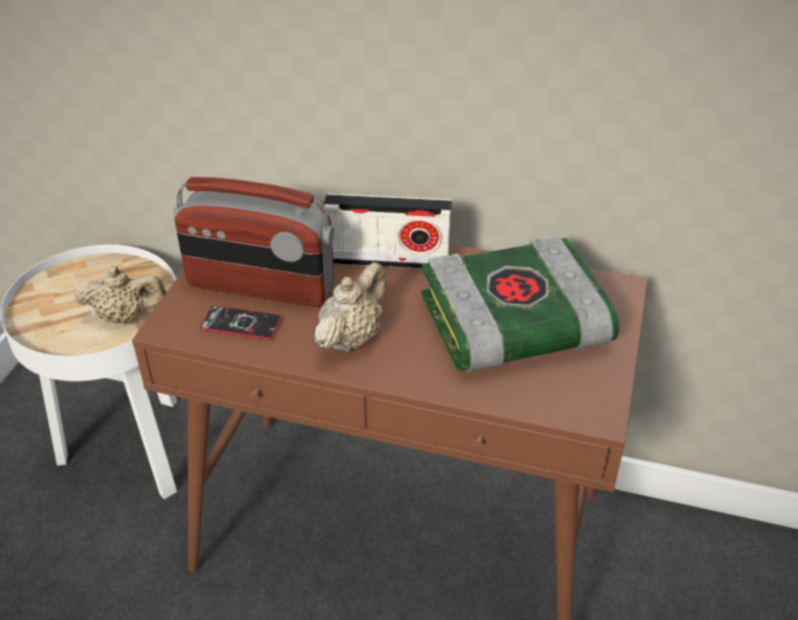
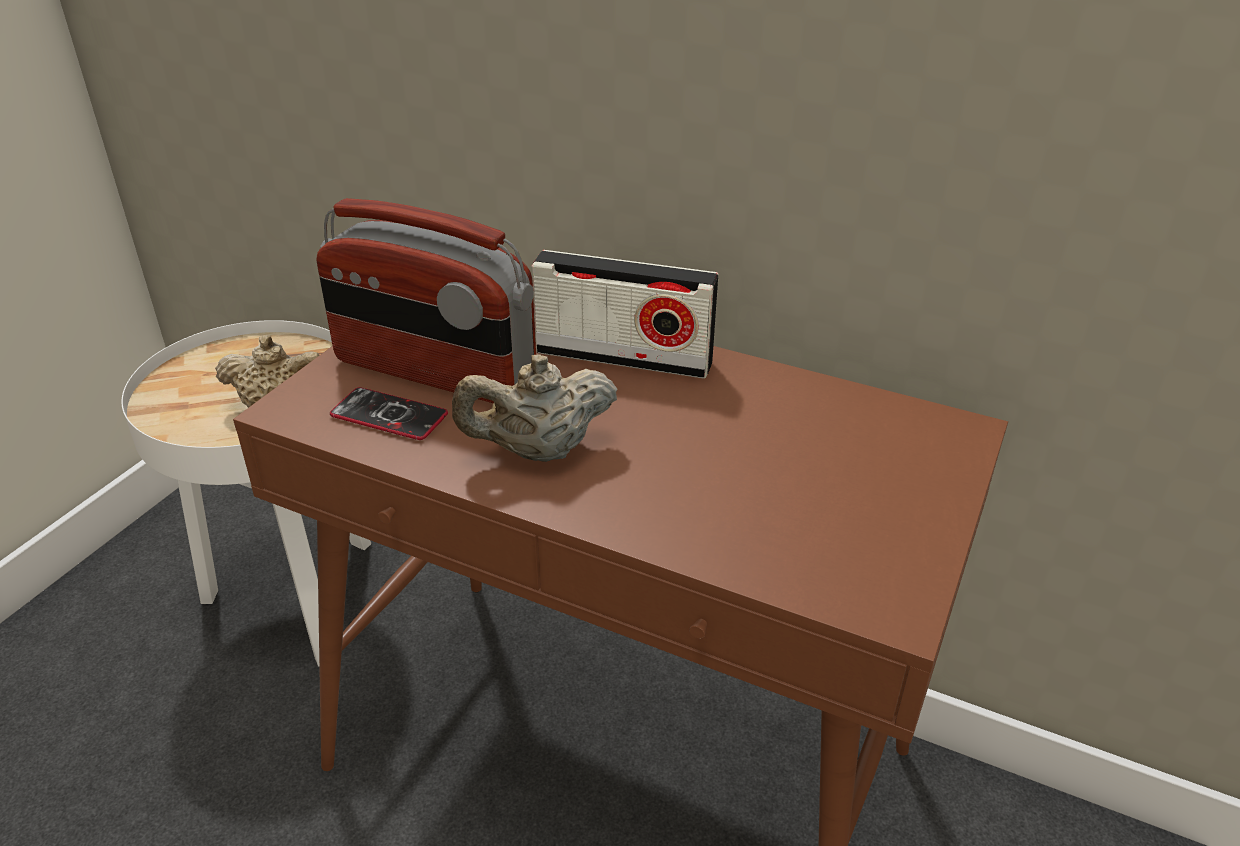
camera: 10 degrees right, 5 degrees down
beige teapot [315,262,387,352] -> beige teapot turned 150 degrees counterclockwise [452,354,617,462]
book [421,235,619,372] -> none

